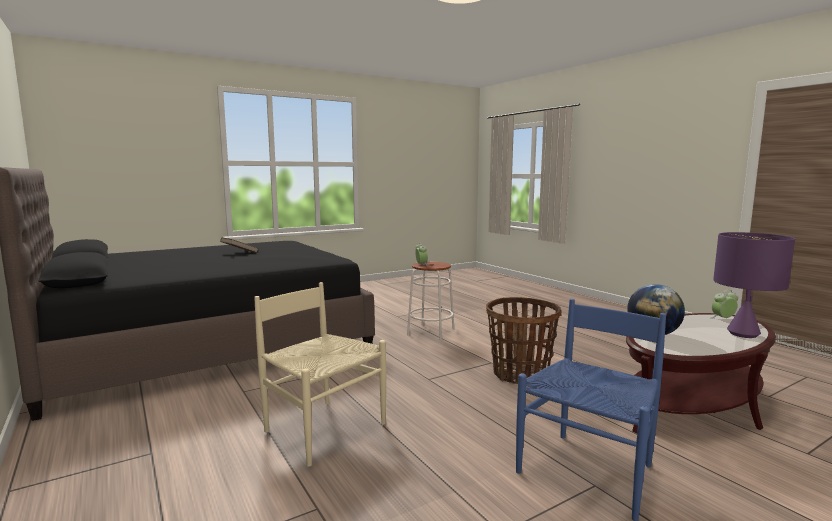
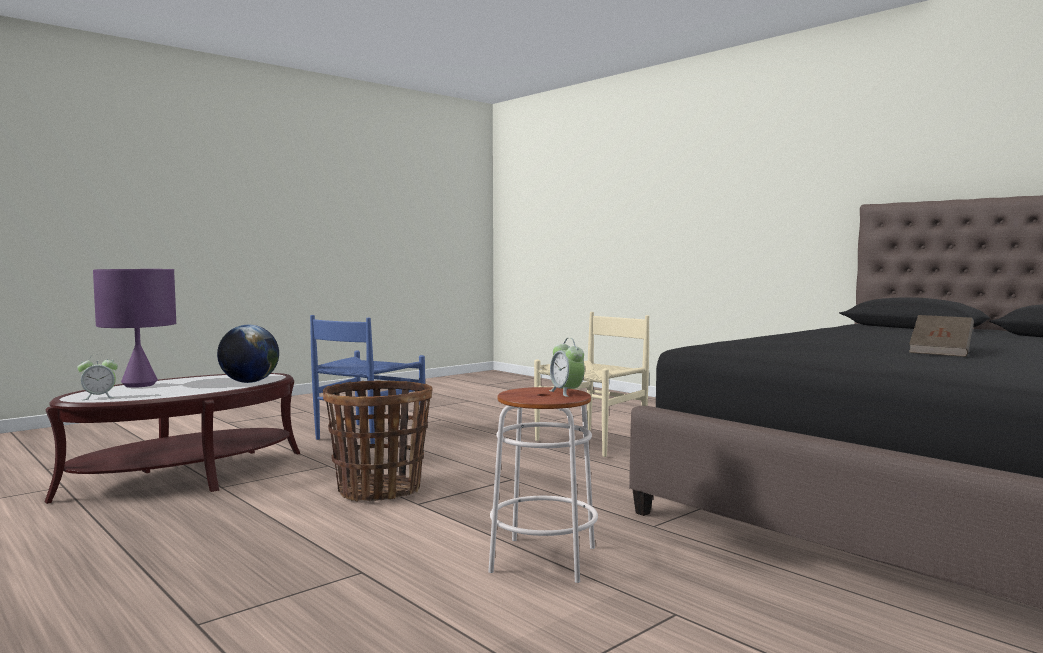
camera: 170 degrees right, 5 degrees down
beige chair [254,282,386,467] -> beige chair turned 75 degrees counterclockwise [534,312,649,457]

